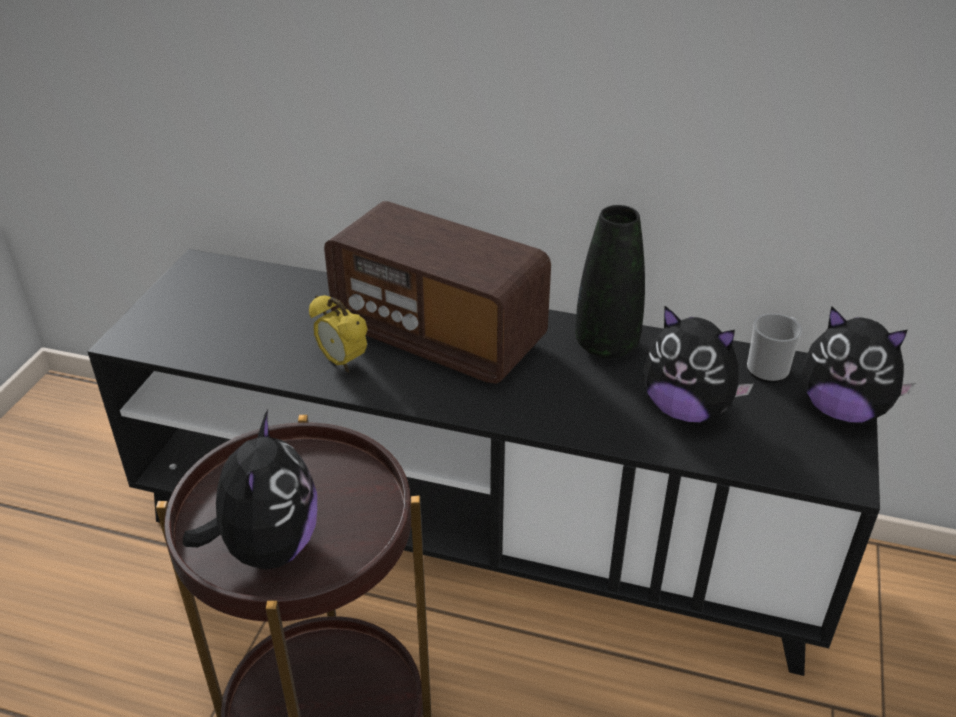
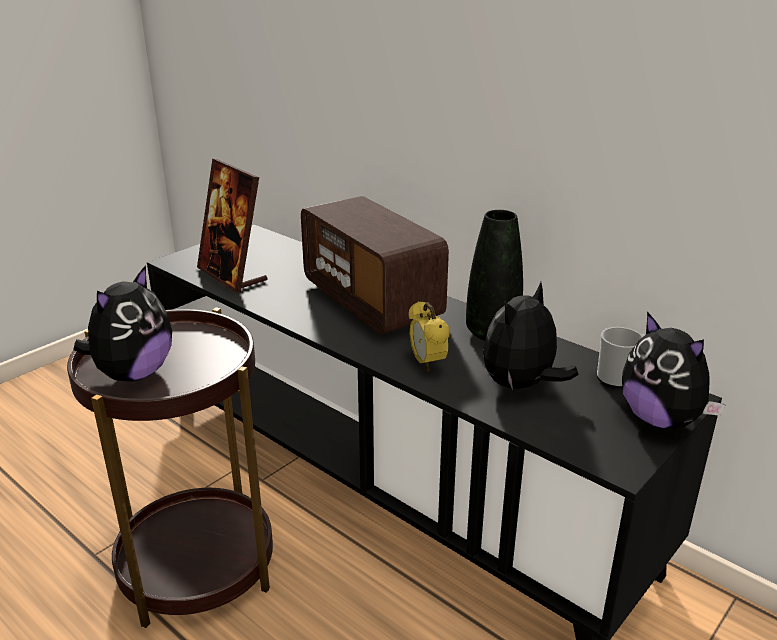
camera: 25 degrees right, 10 degrees down
alarm clock [309,295,368,372] -> alarm clock moved to [409,301,450,372]
plush toy [643,306,754,422] -> plush toy turned 75 degrees clockwise [483,282,579,390]
none -> picture frame [197,159,267,292]

